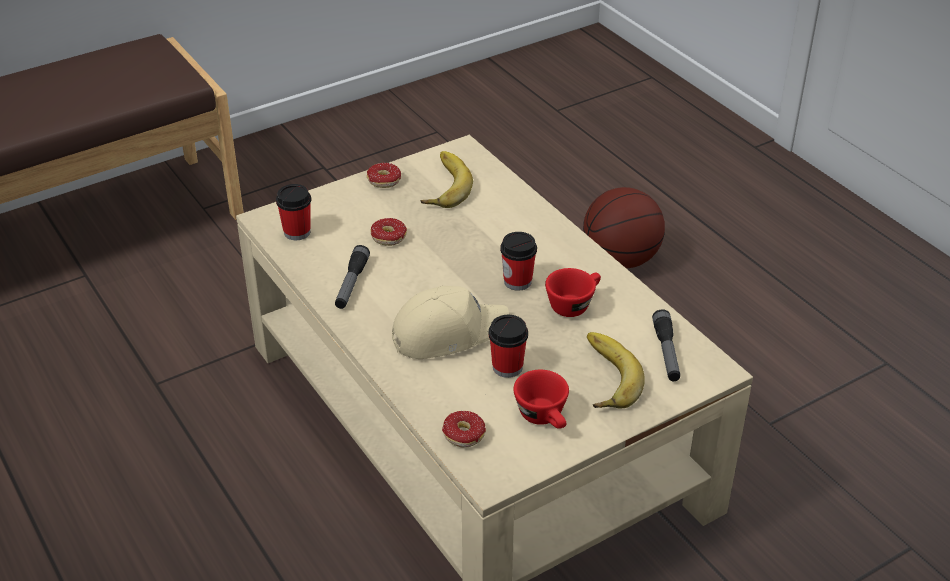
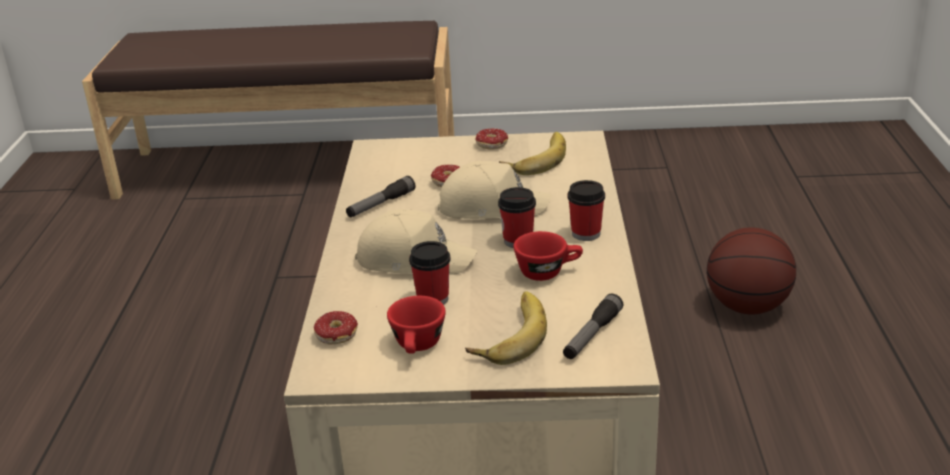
camera: 35 degrees right, 10 degrees down
cup [276,184,311,240] -> cup moved to [567,180,605,241]
none -> beige cap [438,161,552,219]

